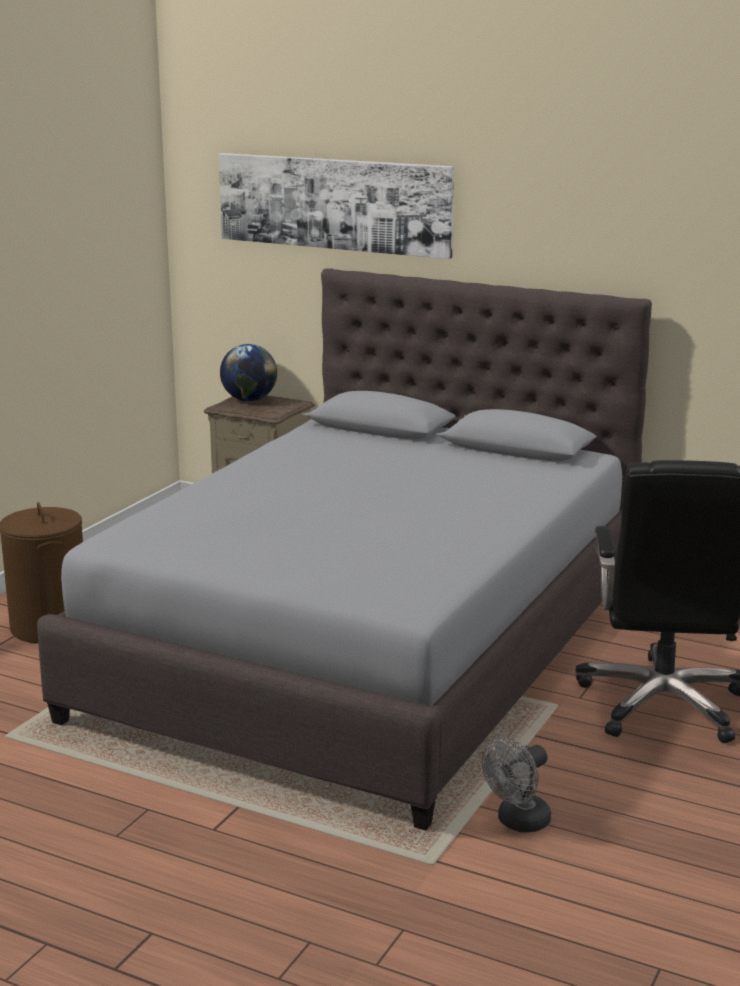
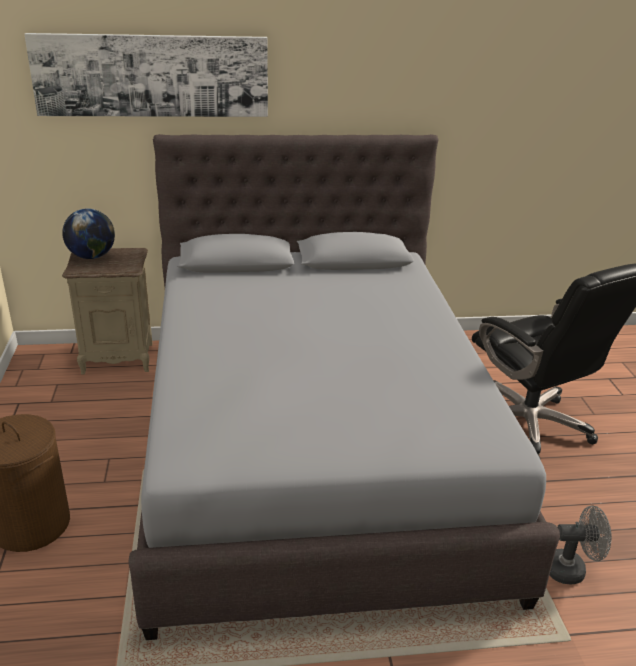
camera: 35 degrees left, 10 degrees up
grey fan [482,736,551,832] -> grey fan turned 105 degrees counterclockwise [550,505,612,585]

